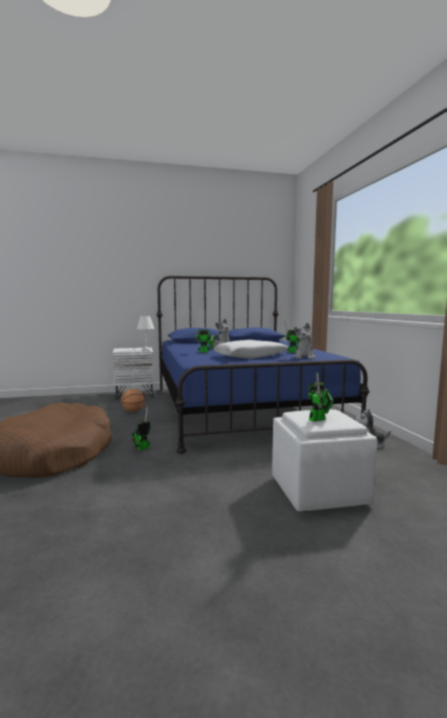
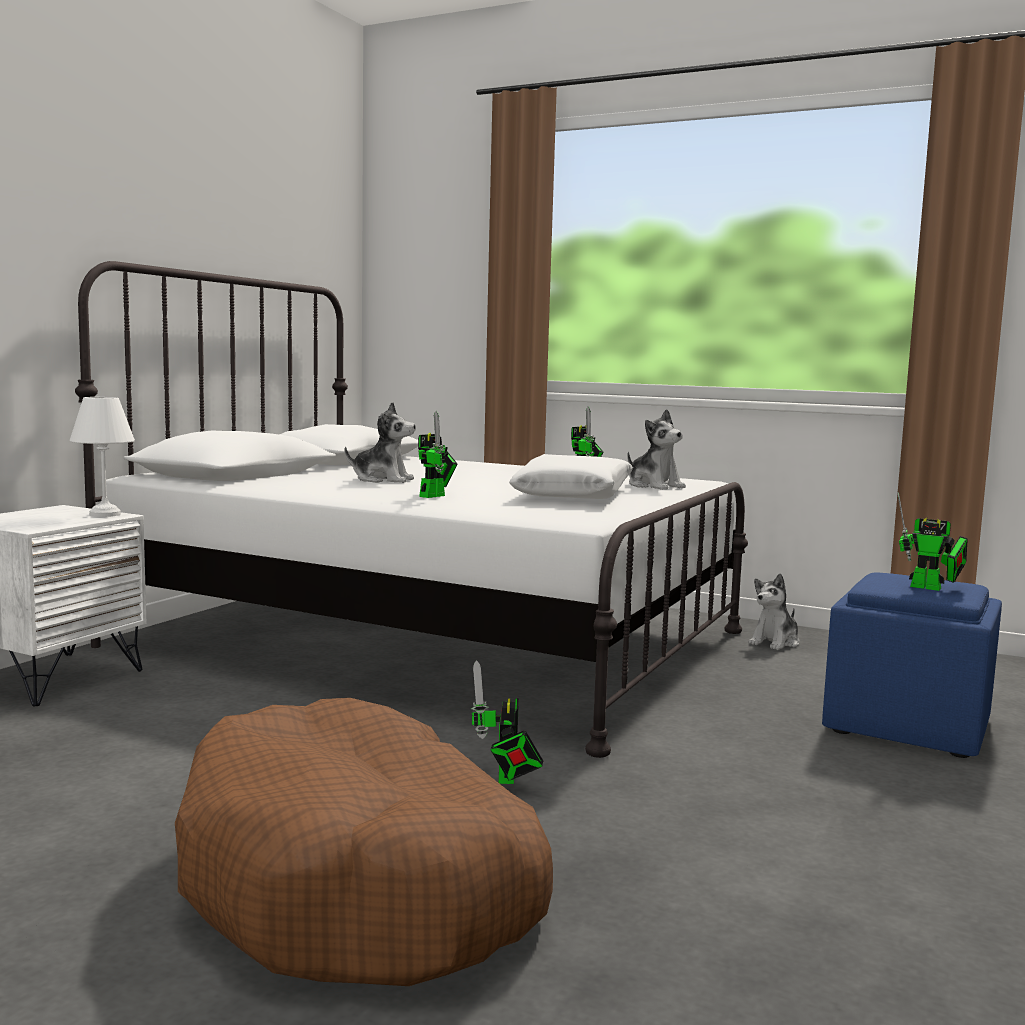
camera: 50 degrees left, 0 degrees up
basketball [121,389,145,412] -> none
blue bed [156,276,370,454] -> white bed [75,261,748,758]
white ottoman [272,409,377,512] -> blue ottoman [822,572,1002,758]
toy robot [308,372,334,422] -> toy robot turned 105 degrees clockwise [898,492,968,591]

